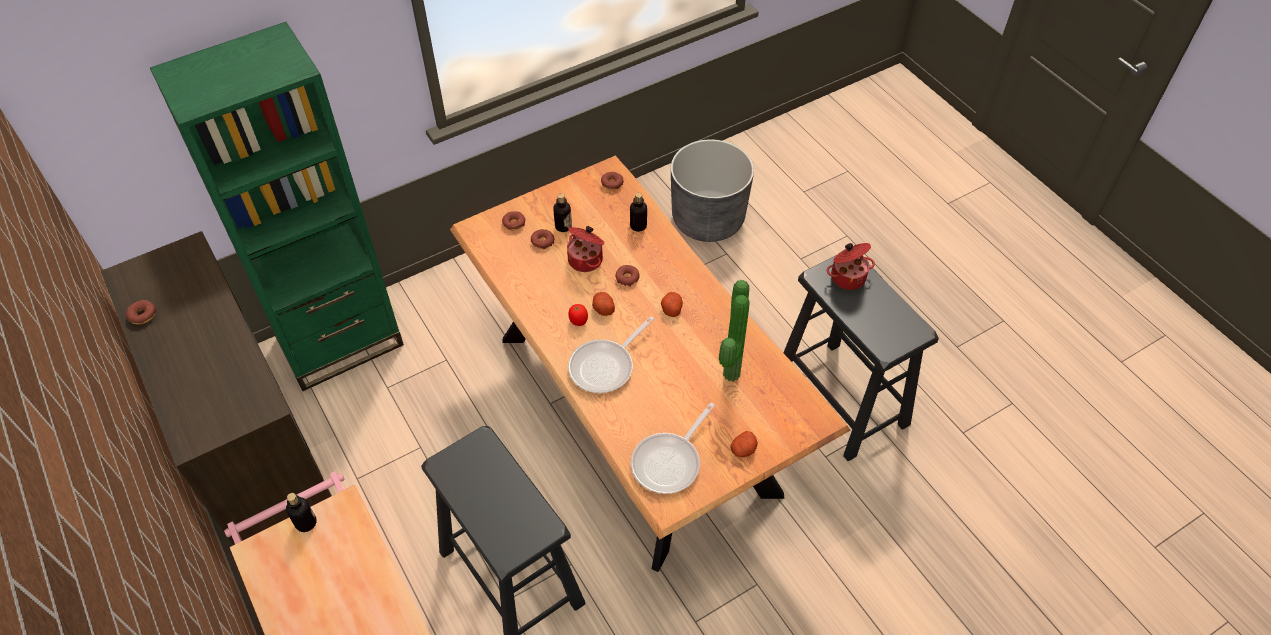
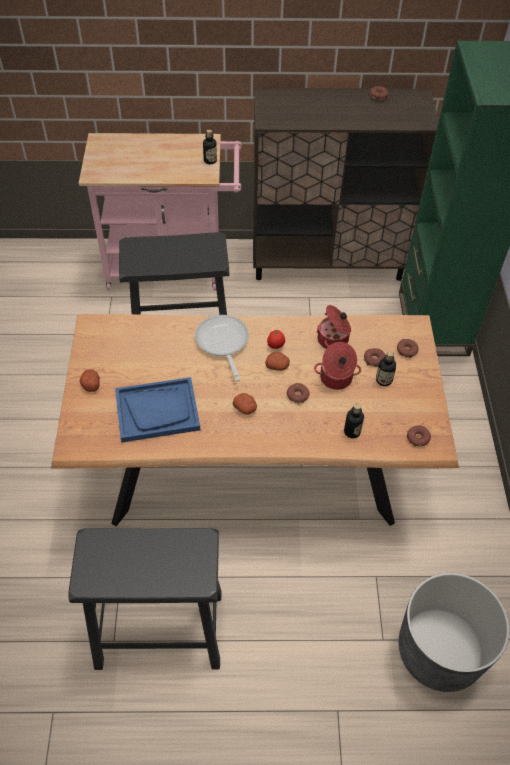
camera: 120 degrees right, 0 degrees up
frying pan [631,403,715,494] -> none
potted plant [719,280,750,382] -> blue tray [115,377,200,442]
cooking pot [827,243,875,290] -> cooking pot moved to [317,305,351,349]

